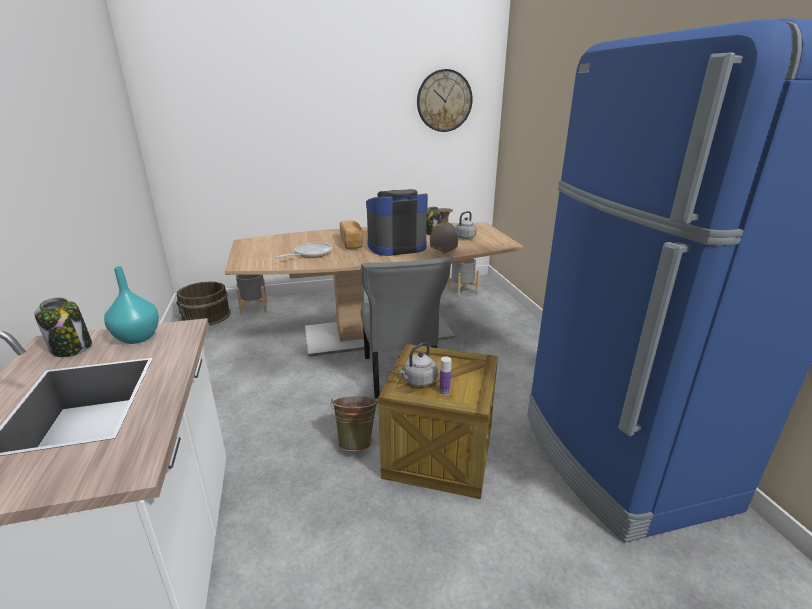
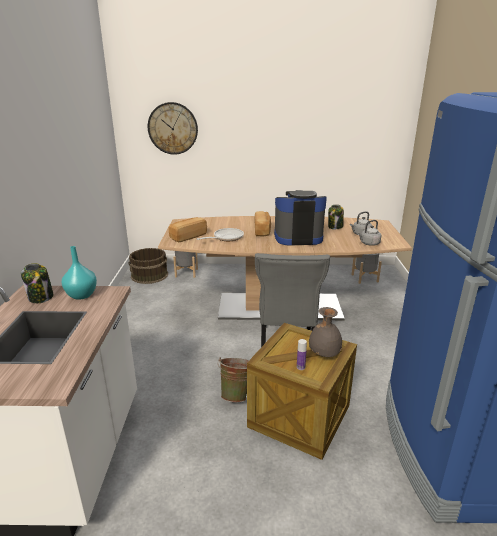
camera: 15 degrees right, 0 degrees up
grey kettle [398,342,437,387] -> grey kettle moved to [358,220,381,246]
wall clock [417,69,473,132] -> wall clock moved to [148,102,198,155]
grey vase [430,208,458,254] -> grey vase moved to [309,307,342,357]
none -> bread [169,217,207,243]

